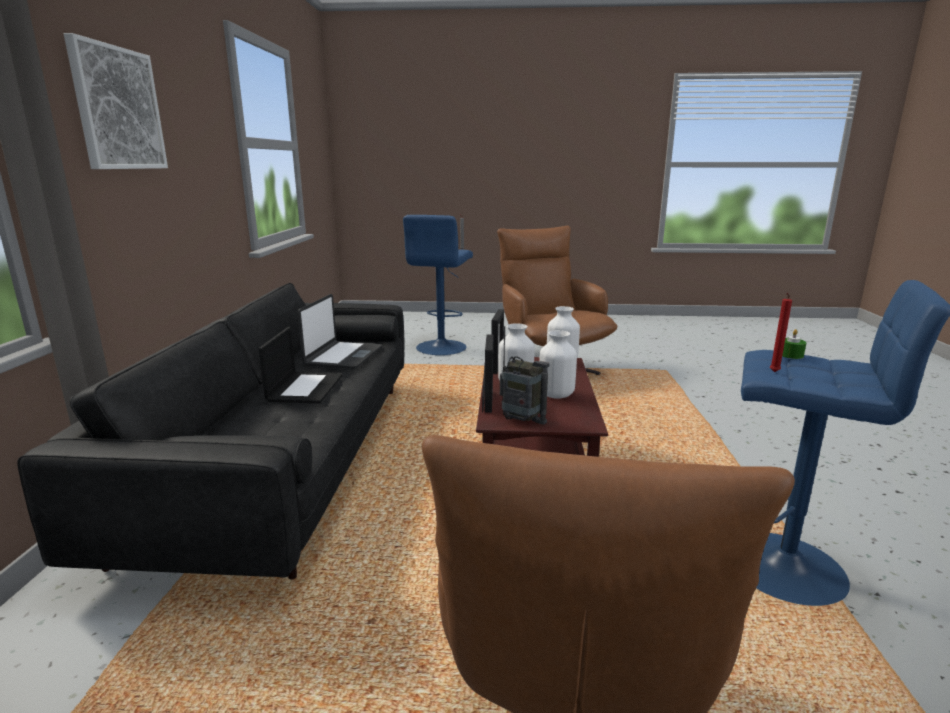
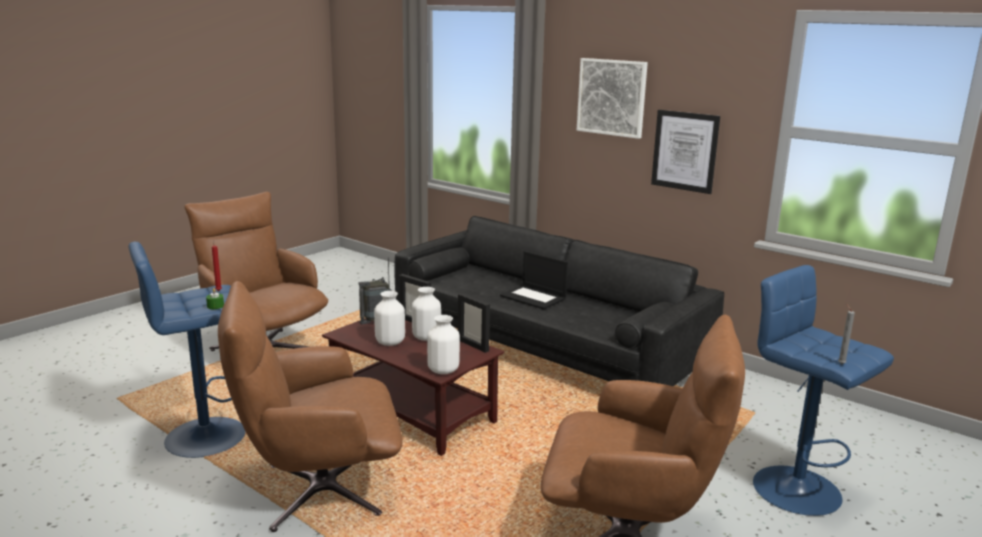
camera: 125 degrees right, 0 degrees up
laptop [297,294,382,369] -> none
none -> brown armchair [218,281,402,532]
none -> picture [651,110,720,194]

